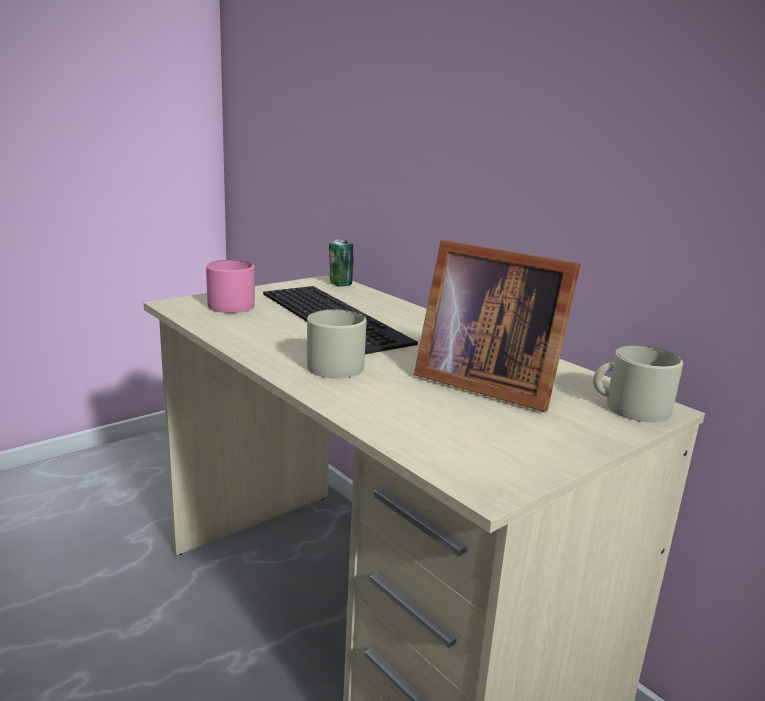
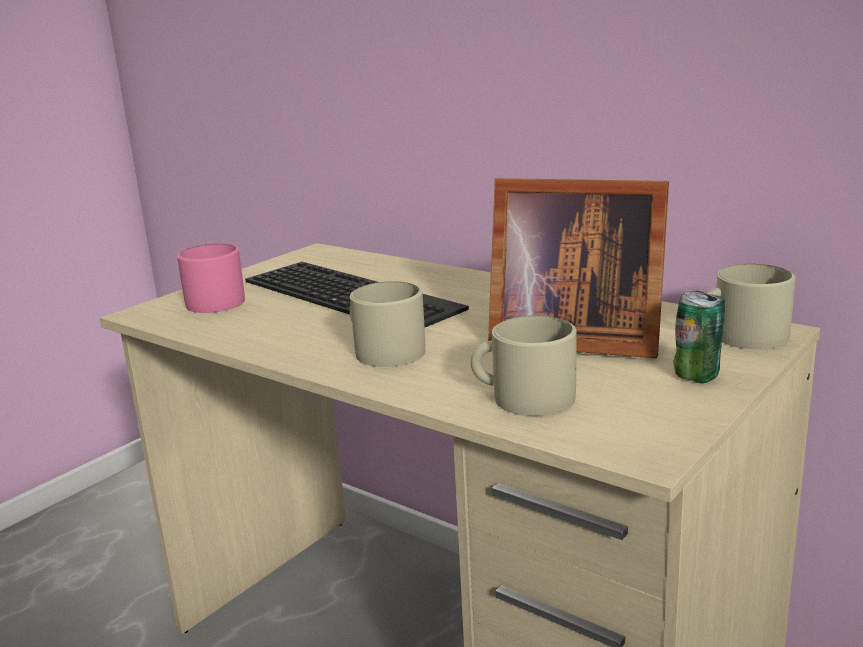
camera: 10 degrees left, 0 degrees up
can [329,239,353,287] -> can moved to [673,291,725,384]
none -> beige mug [471,315,576,416]

